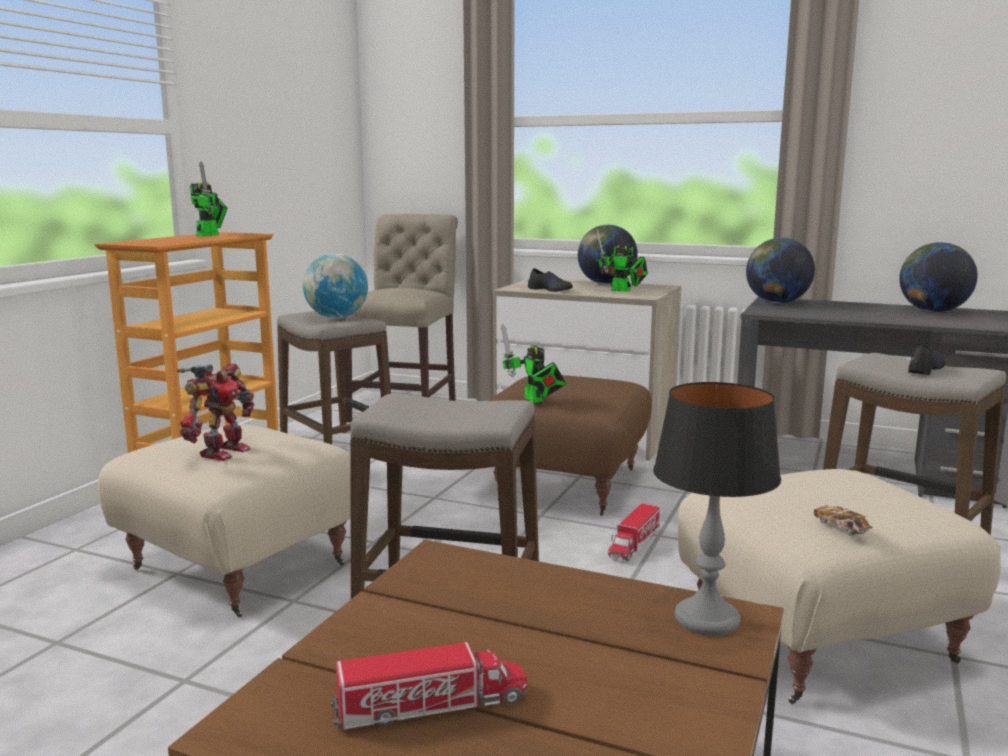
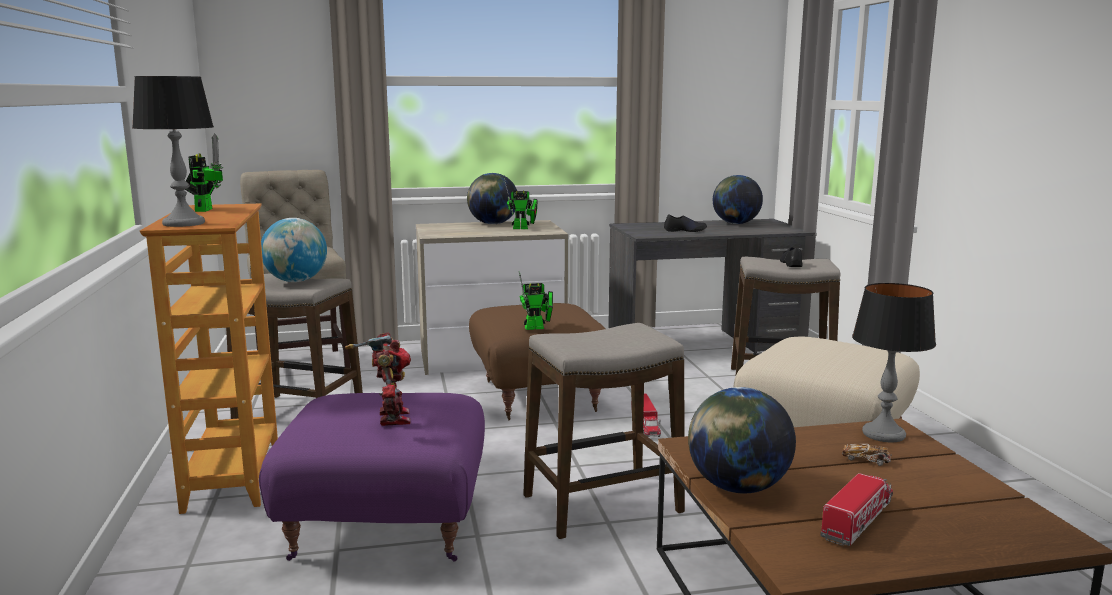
camera: 35 degrees left, 0 degrees up
beige ottoman [98,424,351,617] -> purple ottoman [259,393,485,562]
toy robot [501,324,566,403] -> toy robot turned 45 degrees counterclockwise [519,271,553,330]
black shoe [528,268,573,292] -> black shoe moved to [664,214,707,232]
globe [746,238,815,303] -> globe moved to [688,387,796,494]
toy car [813,505,872,536] -> toy car moved to [842,443,892,466]
none -> table lamp [132,76,214,227]

